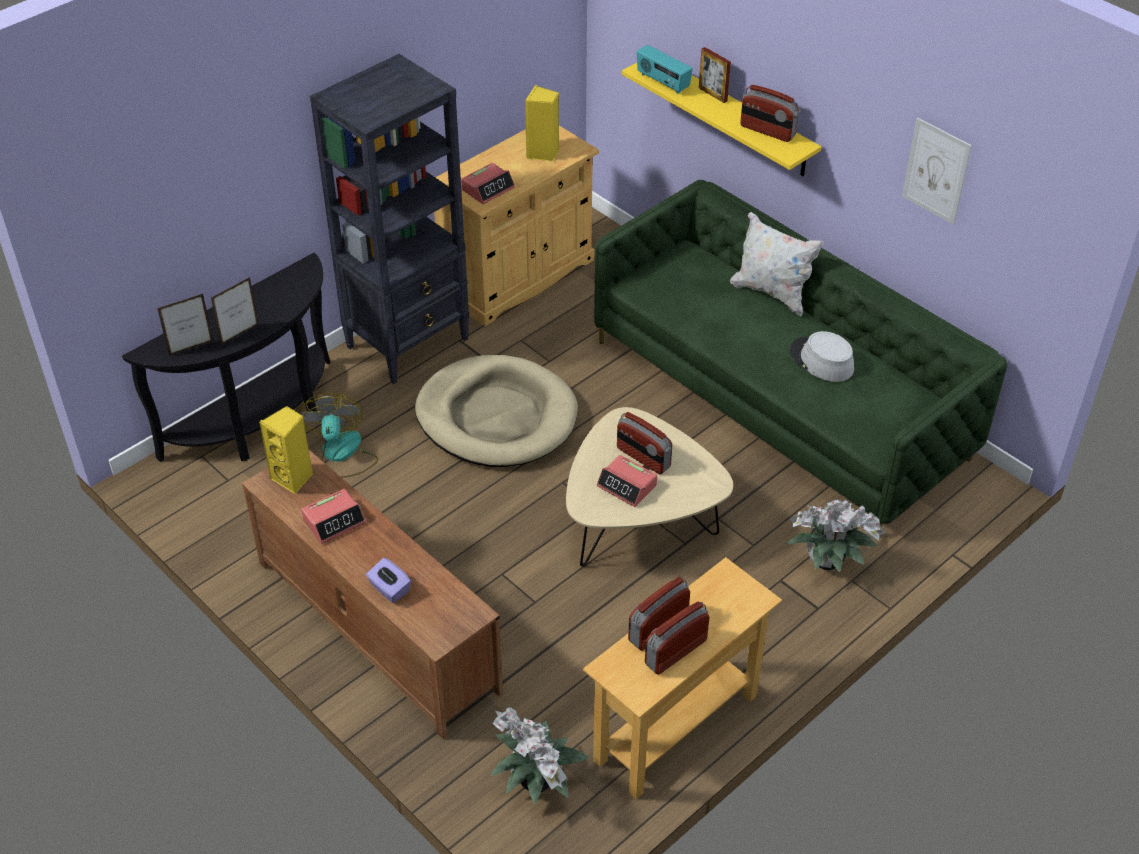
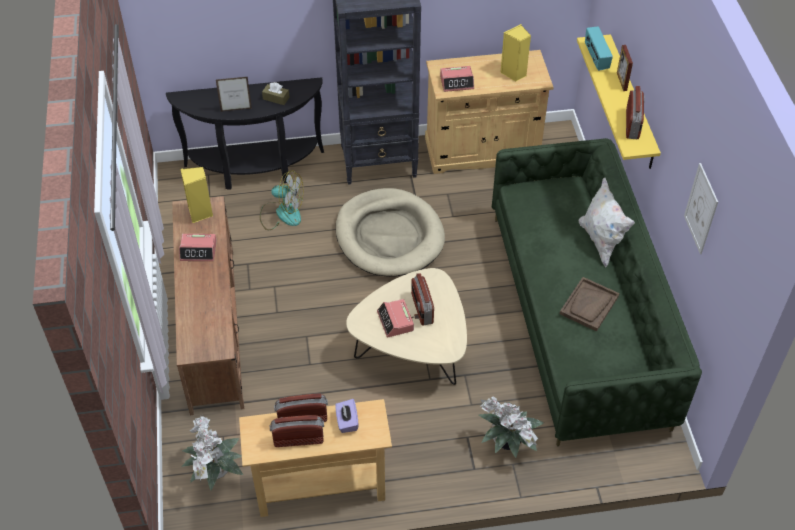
camera: 35 degrees right, 5 degrees up
picture frame [157,294,213,356] -> none
fan [299,393,378,478] -> fan turned 75 degrees clockwise [260,170,303,230]
purple tissue box [366,558,411,603] -> purple tissue box moved to [335,399,359,433]
radio [740,85,799,142] -> radio turned 150 degrees counterclockwise [626,86,645,139]
grey hat [790,331,854,382] -> brown tray [560,277,620,332]
none -> brown tissue box [262,82,290,105]

